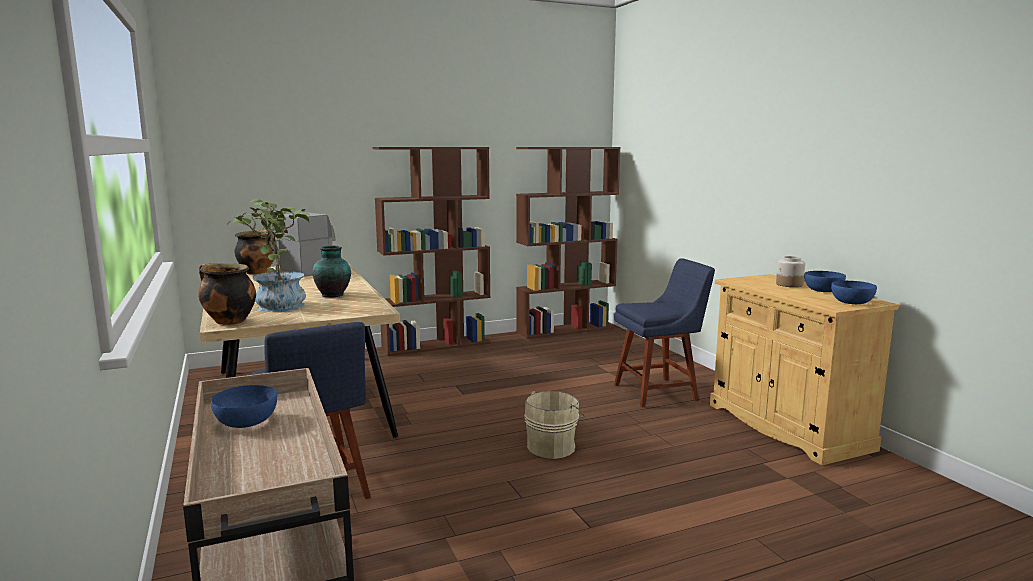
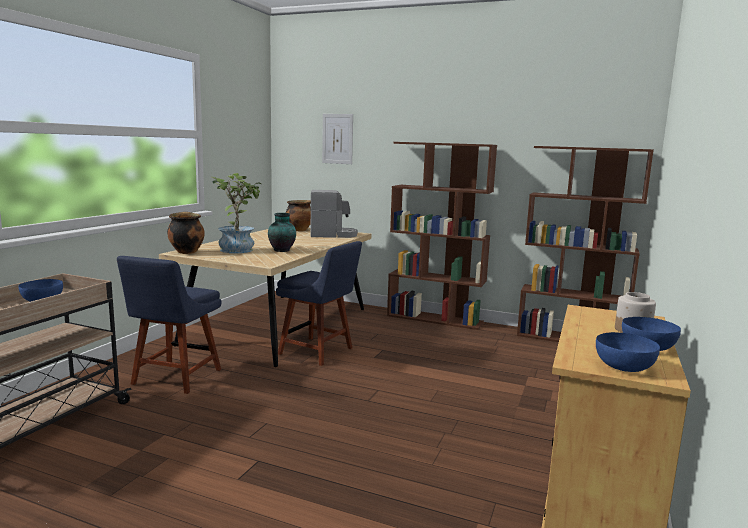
camera: 45 degrees right, 0 degrees up
beige bucket [524,391,584,459] -> none
blue chair [614,258,715,407] -> blue chair moved to [276,241,362,366]
none -> picture [322,114,353,164]

